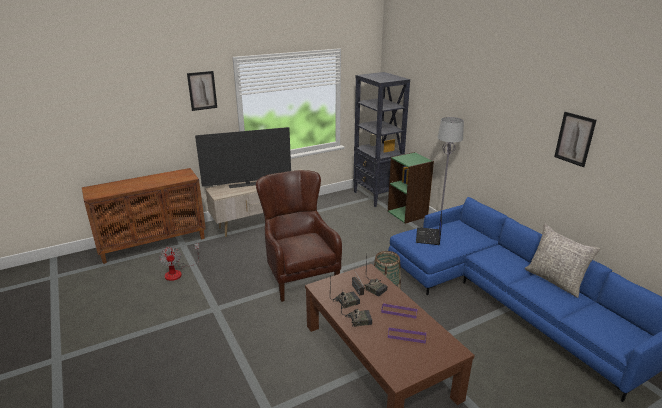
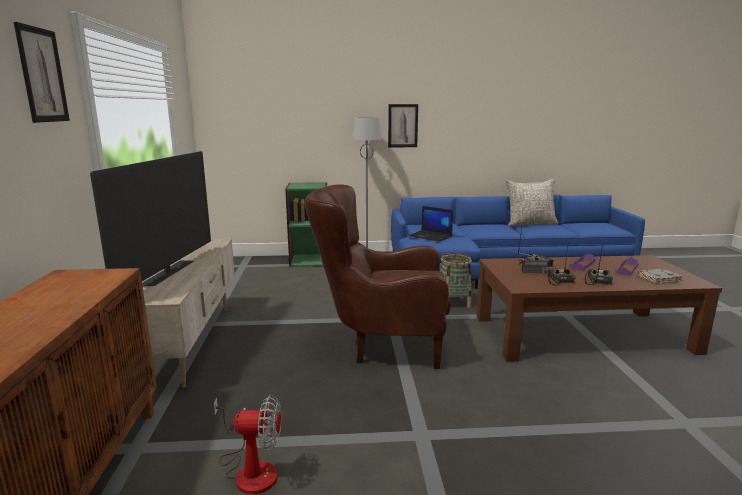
camera: 65 degrees left, 10 degrees down
black bookcase [353,72,410,207] -> none
picture [554,112,597,167] -> picture moved to [388,104,418,147]
none -> grey book [638,269,683,284]

